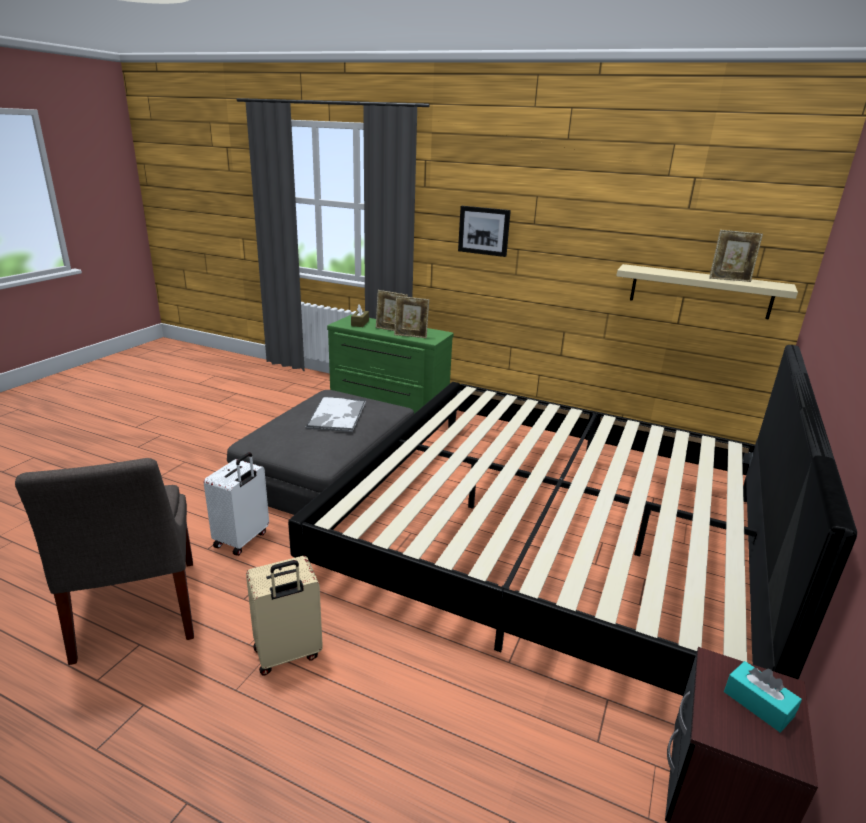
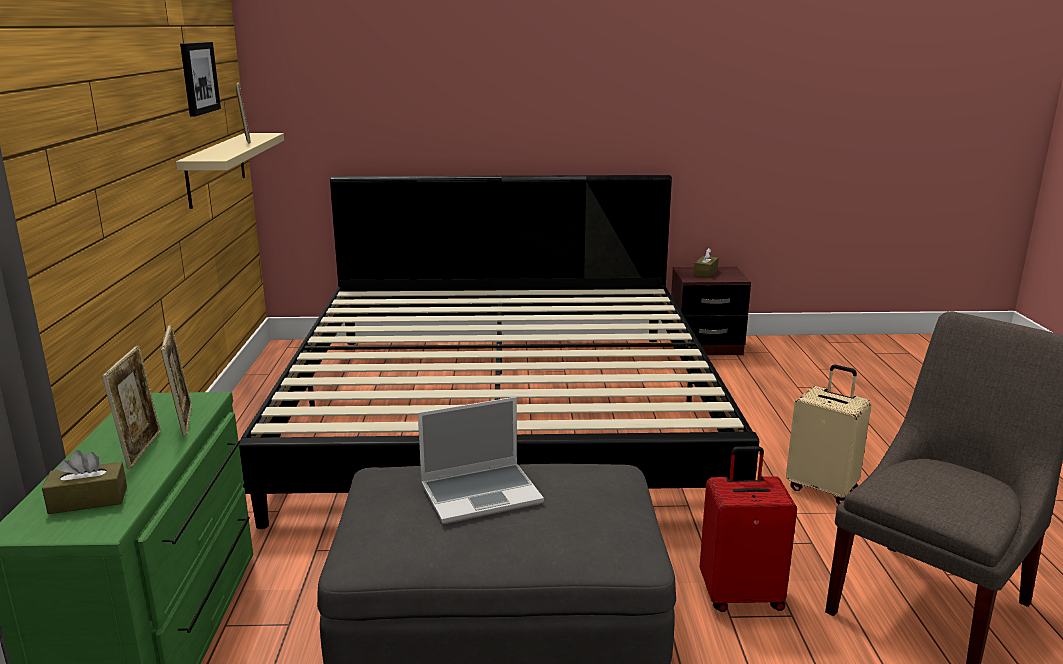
camera: 115 degrees left, 5 degrees down
white suitcase [204,452,269,556] -> red suitcase [700,446,797,612]
tray [306,397,366,432] -> laptop [418,397,544,524]
picture [458,206,511,257] -> picture moved to [180,42,221,116]
turquoise tissue box [724,661,802,733] -> brown tissue box [694,248,718,278]

